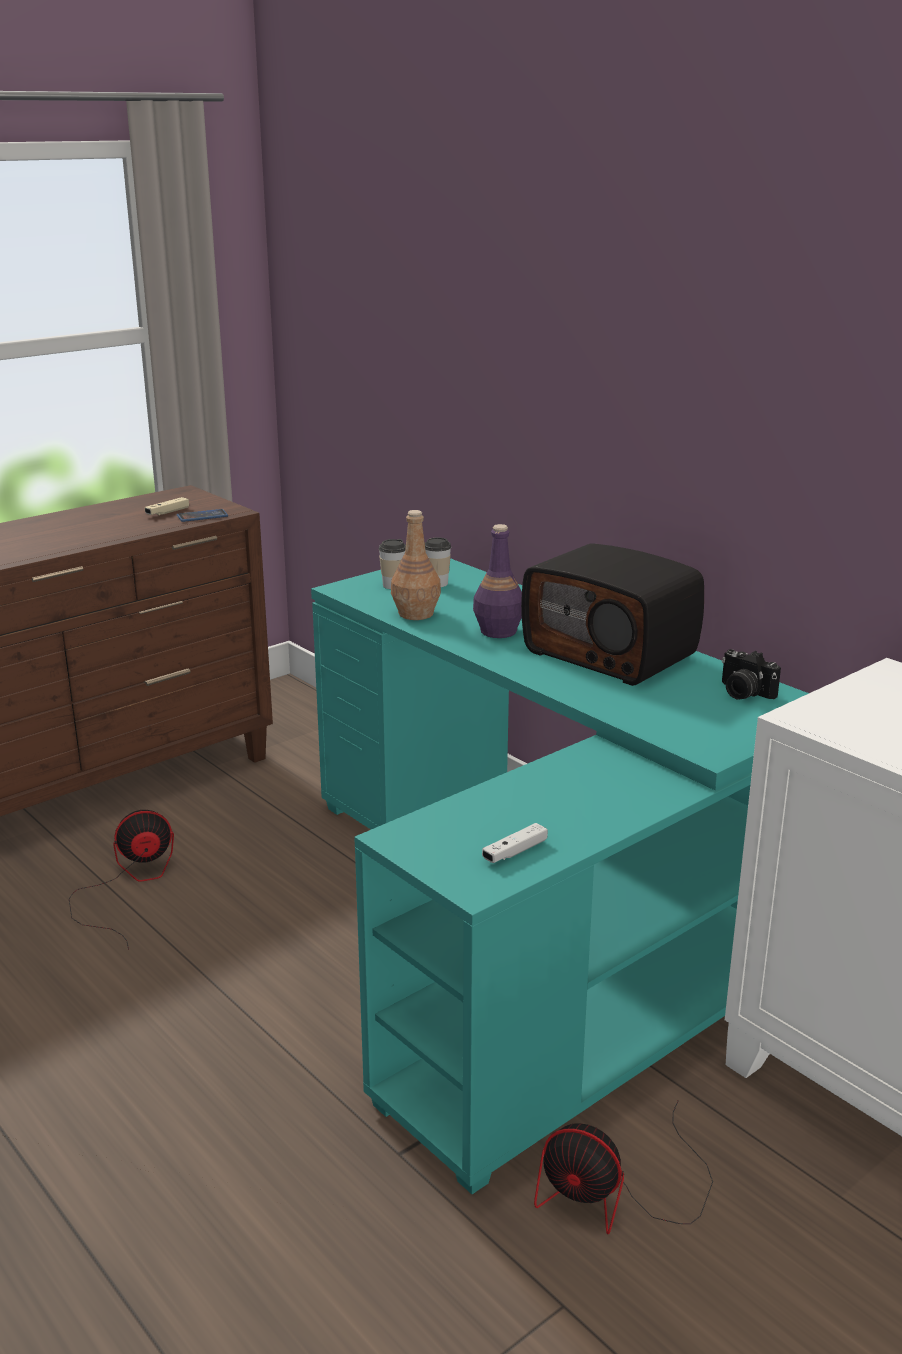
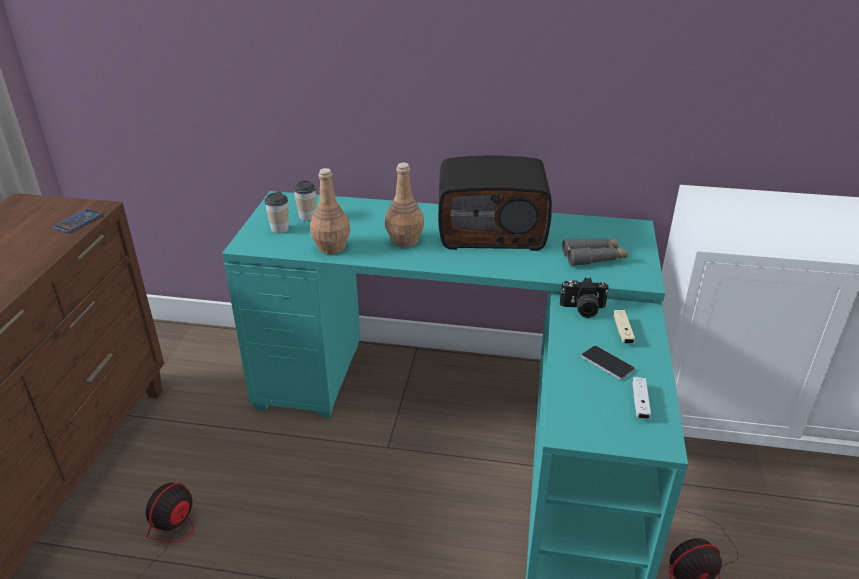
camera: 40 degrees left, 10 degrees up
beige game controller [145,497,189,515] -> beige game controller moved to [613,310,635,344]
purple bottle [473,524,522,638] -> brown bottle [385,163,424,247]
camera [722,649,781,700] -> camera moved to [560,277,609,318]
none -> grey binoculars [562,238,628,266]
none -> phone [581,346,635,380]

